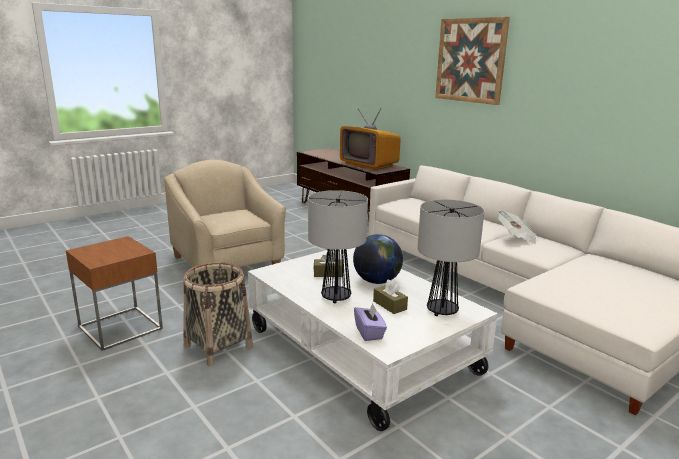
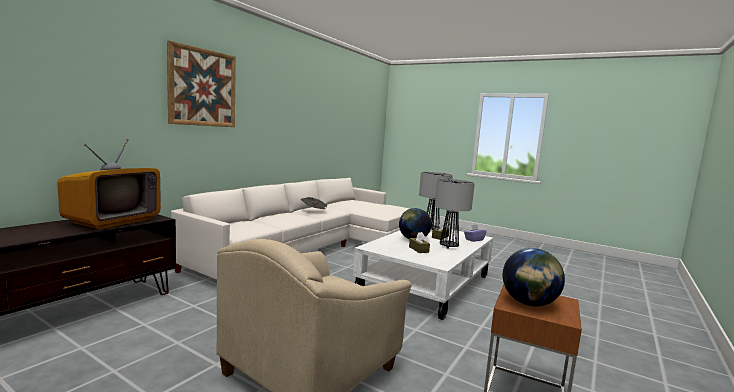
camera: 110 degrees left, 10 degrees down
basket [183,262,253,366] -> none
none -> globe [503,248,565,306]

